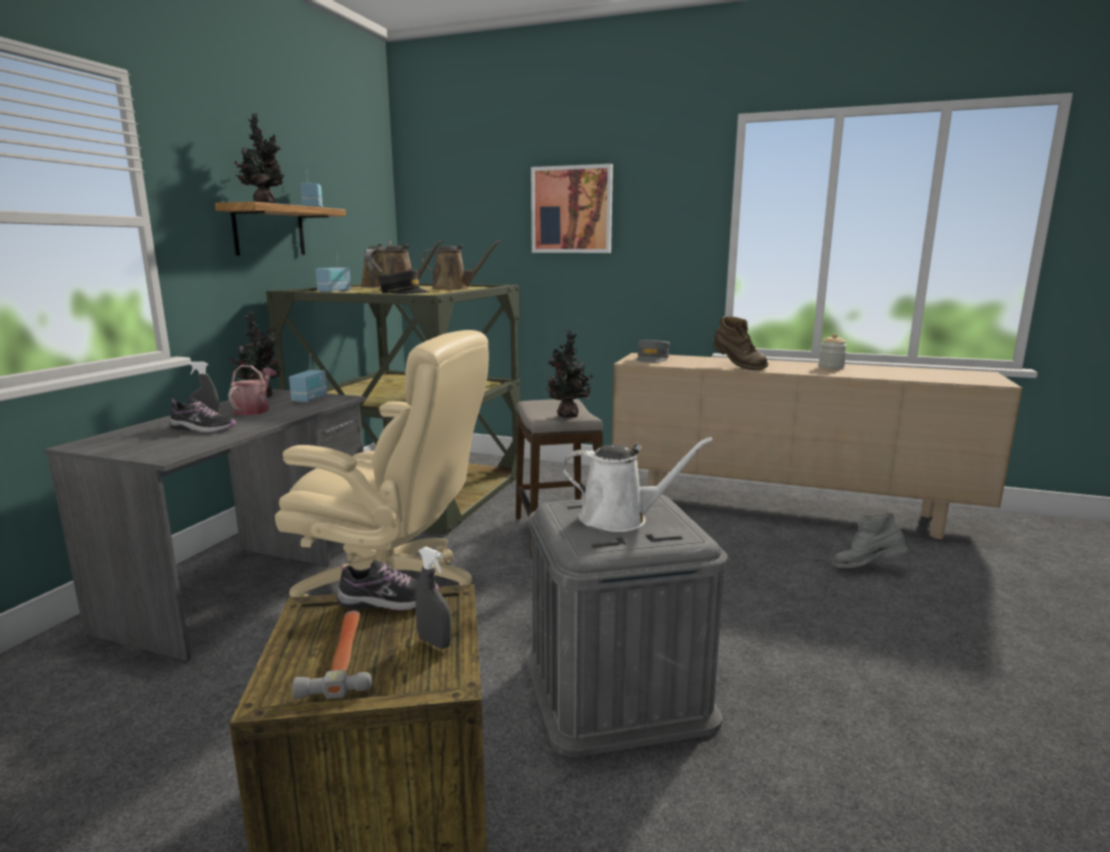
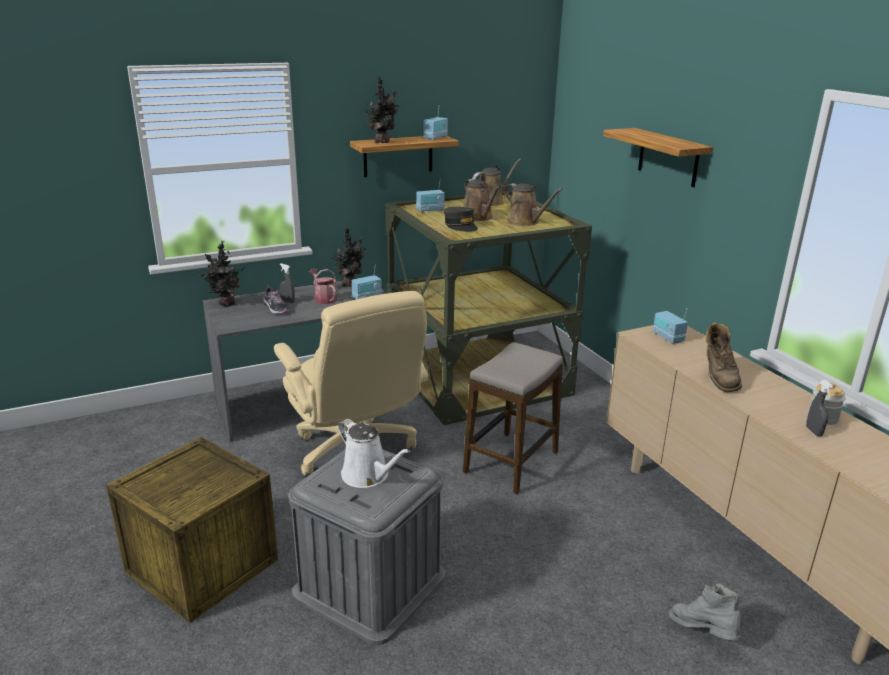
camera: 45 degrees right, 10 degrees up
watering can [228,365,277,415] -> watering can turned 90 degrees counterclockwise [309,268,337,304]
hammer [293,611,372,699] -> none
shoe [337,560,439,610] -> none
grey spray bottle [416,546,451,649] -> grey spray bottle moved to [806,380,834,436]
picture [531,164,613,253] -> shelf [603,128,713,187]
potted plant [546,329,593,418] -> potted plant moved to [199,240,245,306]
grey cap [637,340,670,363] -> radio [653,308,688,344]

